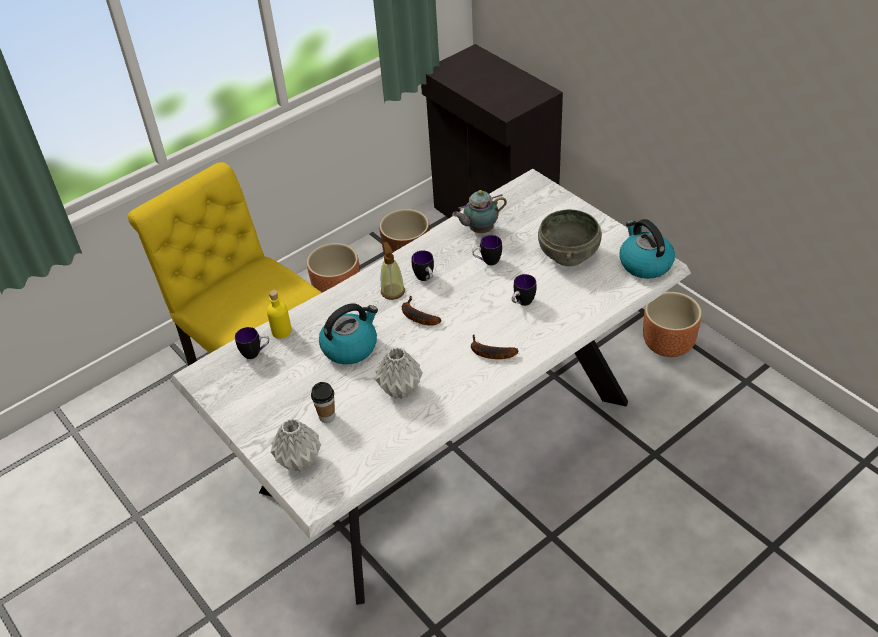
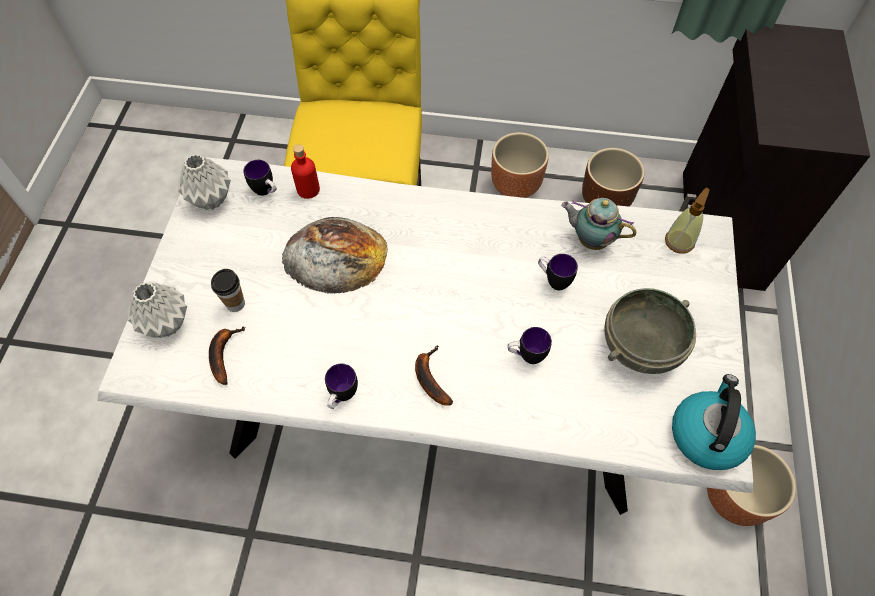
camera: 45 degrees right, 15 degrees up
yellow bottle [267,290,292,339] -> red bottle [291,144,320,199]
kettle [319,303,378,365] -> bread [282,217,388,294]
grey vase [375,347,423,399] -> grey vase moved to [178,154,231,210]
soap dispenser [381,242,405,300] -> soap dispenser moved to [665,188,709,254]
banana [402,296,441,326] -> banana moved to [209,326,245,385]
mug [411,250,434,281] -> mug moved to [325,363,358,409]

